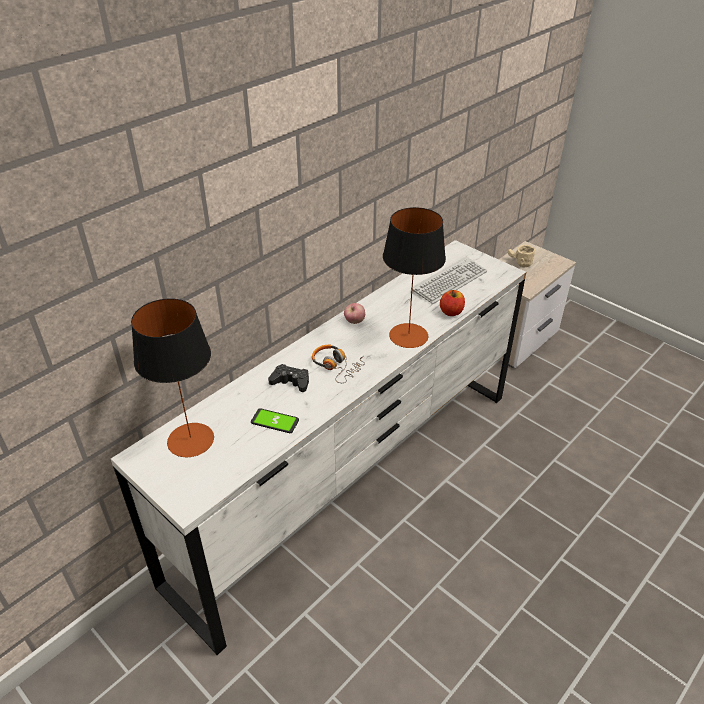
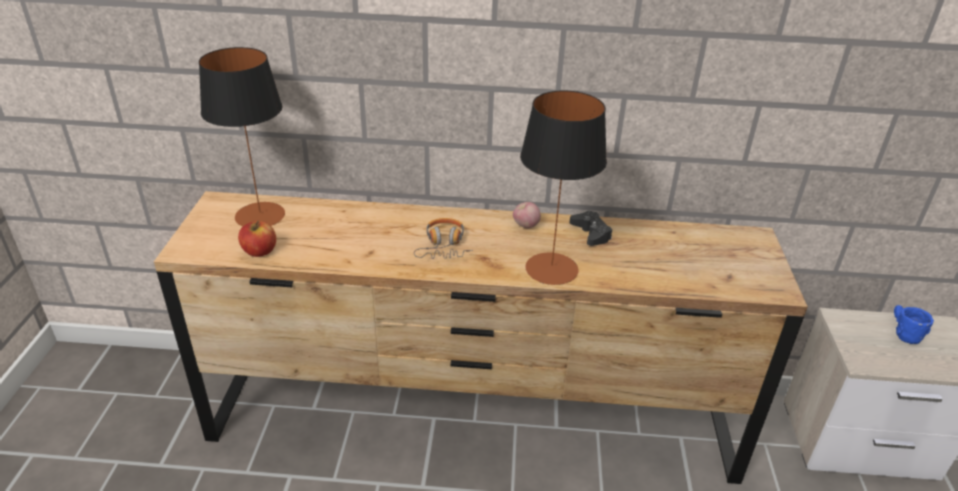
camera: 50 degrees right, 5 degrees down
white dresser [111,240,526,655] -> brown dresser [154,191,808,484]
phone [251,408,299,433] -> none
black game controller [268,364,309,392] -> black game controller moved to [570,211,612,246]
keyboard [411,257,487,304] -> none
apple [440,290,465,316] -> apple moved to [238,220,276,257]
beige mug [508,245,535,267] -> blue mug [894,305,934,344]

